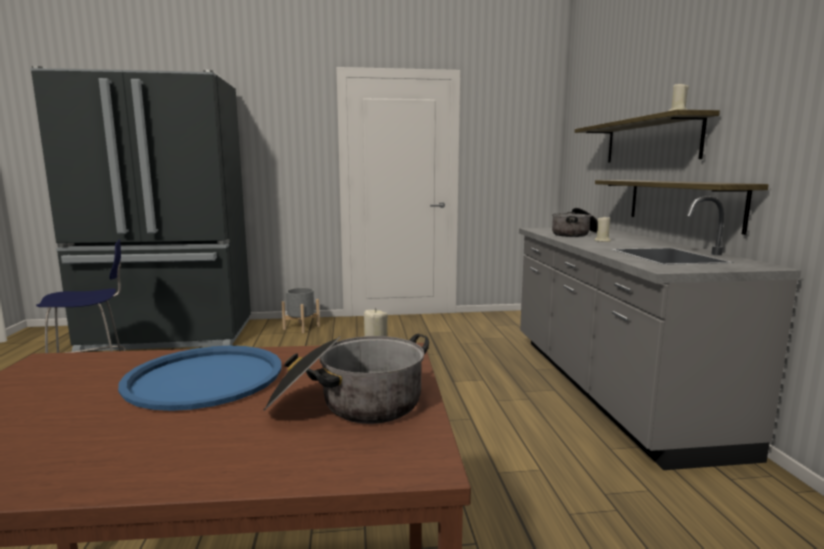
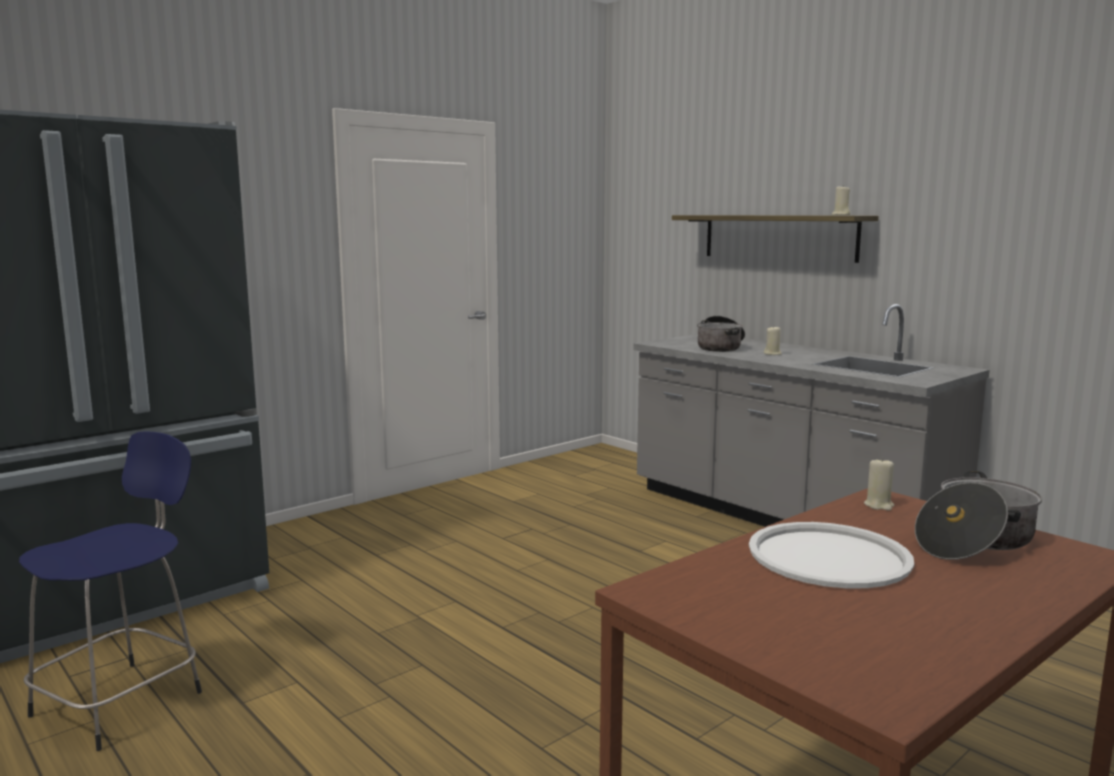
camera: 35 degrees left, 0 degrees up
blue tray [118,346,281,411] -> white tray [749,522,914,588]
grey planter [281,288,320,333] -> none
shelf [595,180,769,235] -> none

